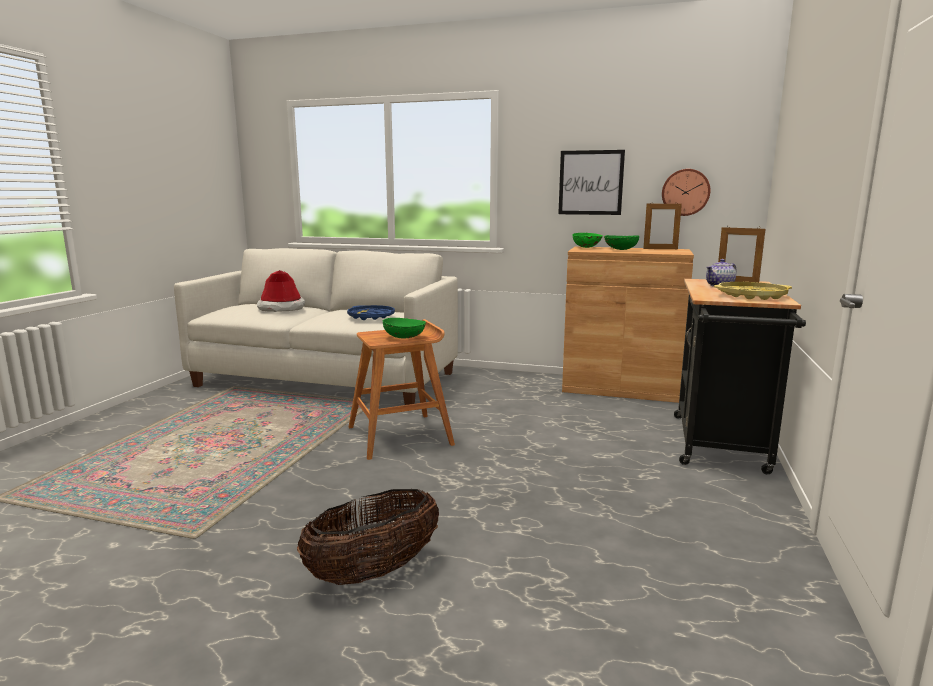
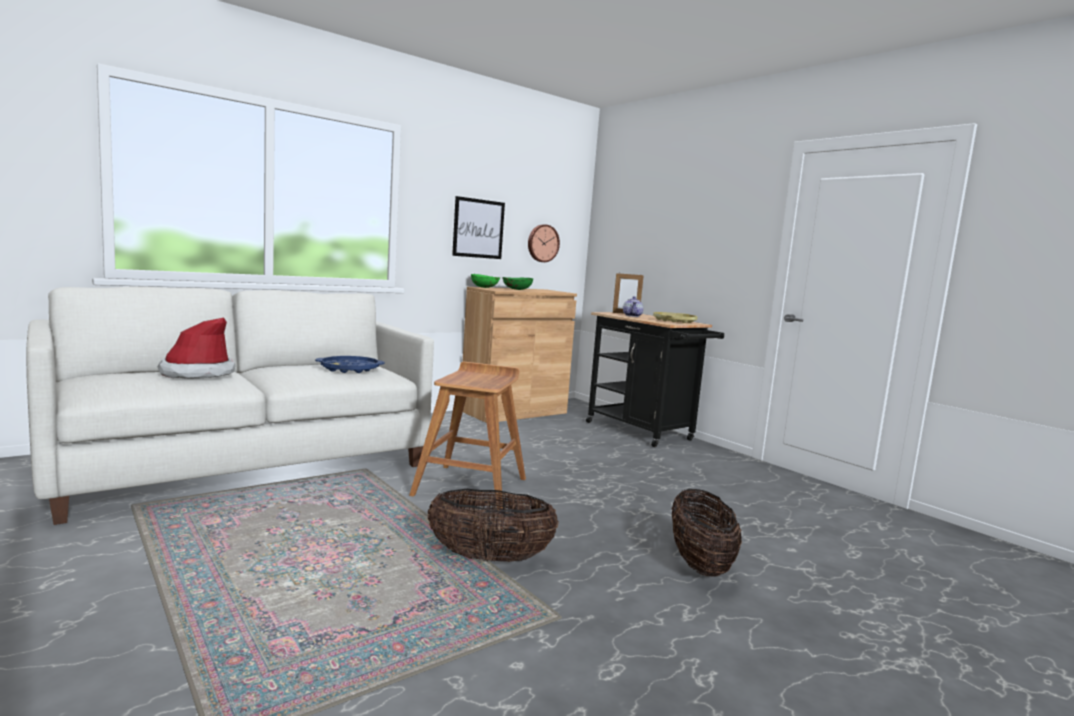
camera: 55 degrees left, 5 degrees down
green bowl [383,318,426,338] -> none
picture frame [643,202,682,249] -> none
none -> basket [428,489,559,562]

